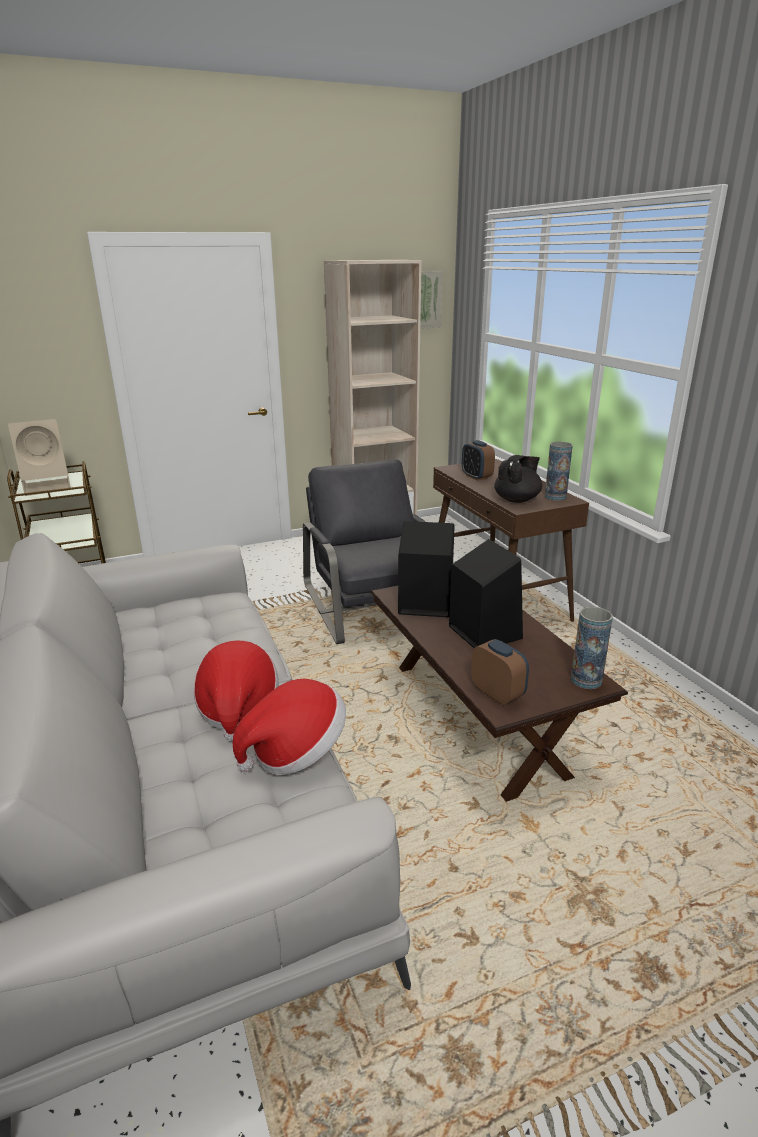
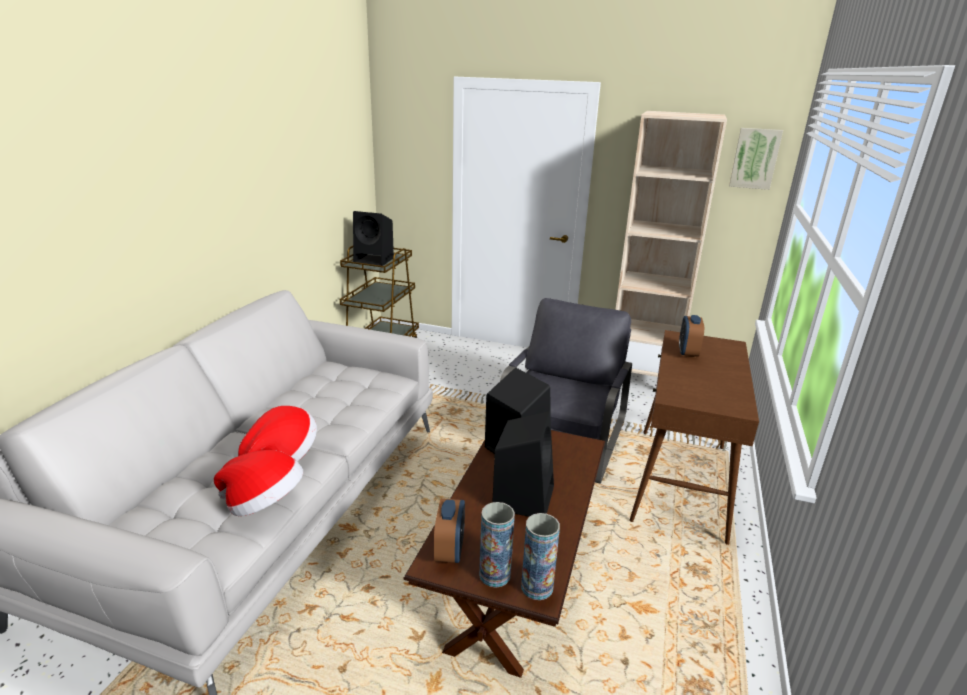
camera: 40 degrees right, 0 degrees up
beige speaker [8,419,71,496] -> black speaker [353,211,394,266]
black teapot [494,455,542,503] -> none
vase [545,442,573,501] -> vase moved to [479,502,515,588]

